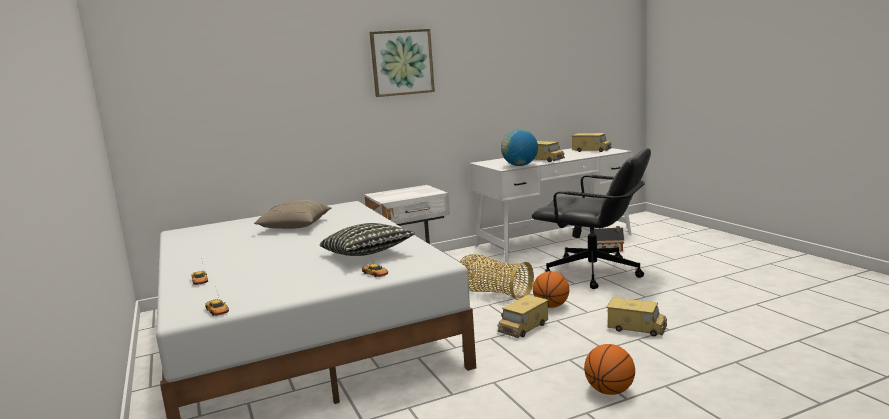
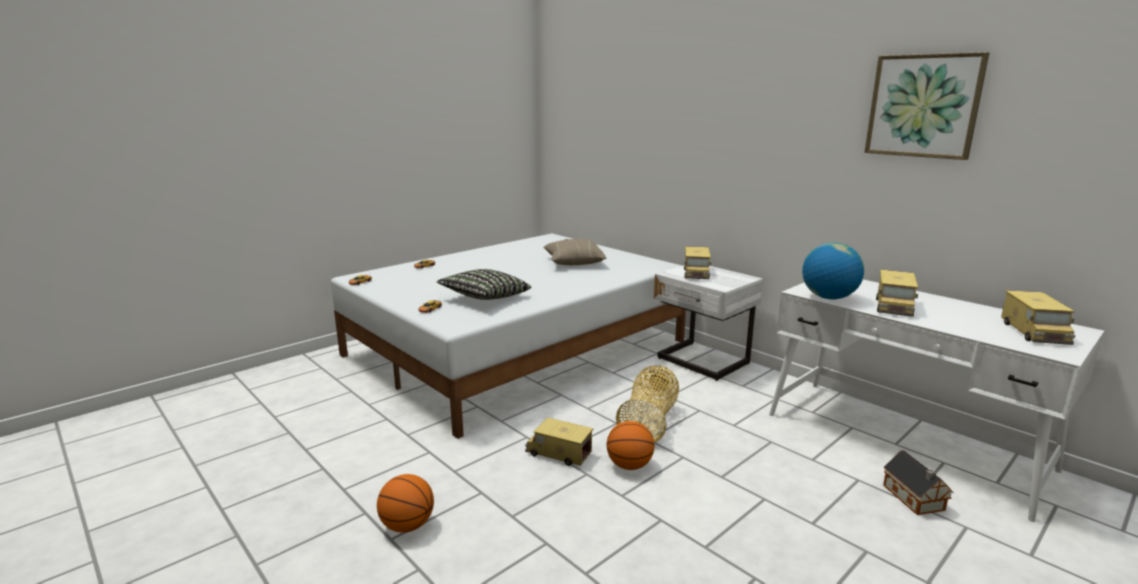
camera: 70 degrees right, 5 degrees up
picture [370,29,435,97] -> picture moved to [864,52,989,160]
black office chair [532,148,651,289] -> none
toy truck [606,297,667,336] -> toy truck moved to [684,246,711,279]

